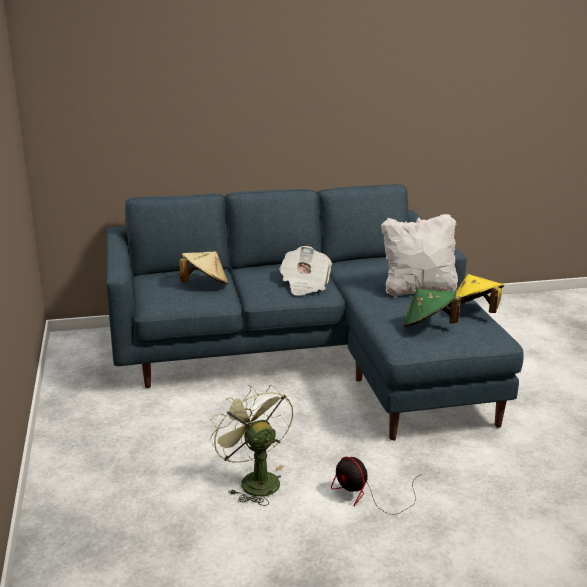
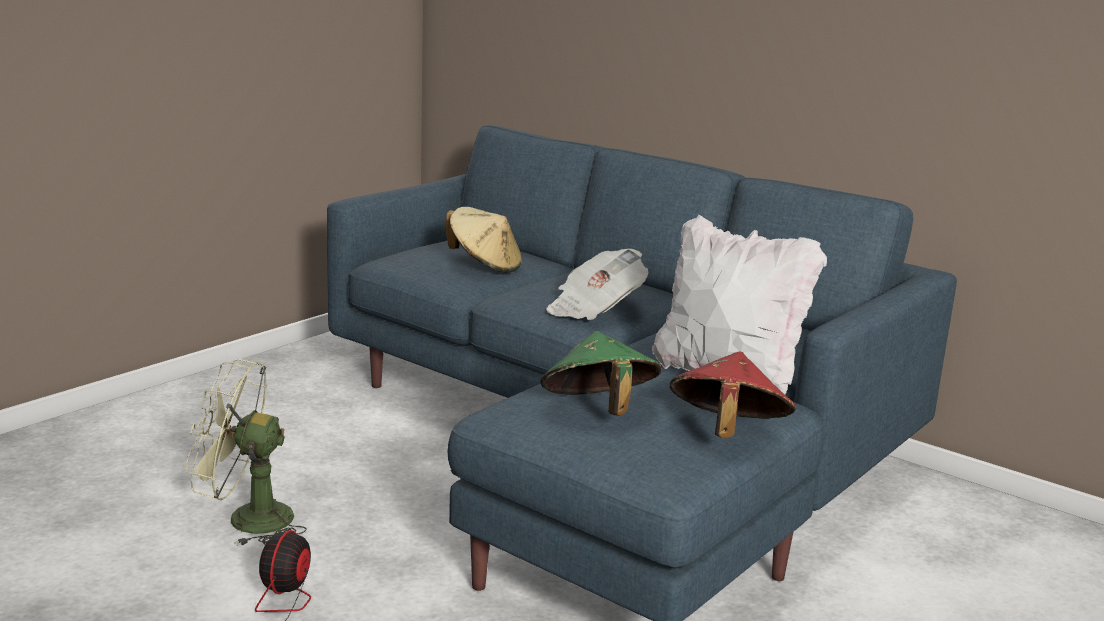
camera: 50 degrees right, 5 degrees down
green fan [210,384,293,506] -> green fan turned 105 degrees counterclockwise [186,359,307,546]
yellow hat [448,274,504,313] -> red hat [670,351,796,439]

